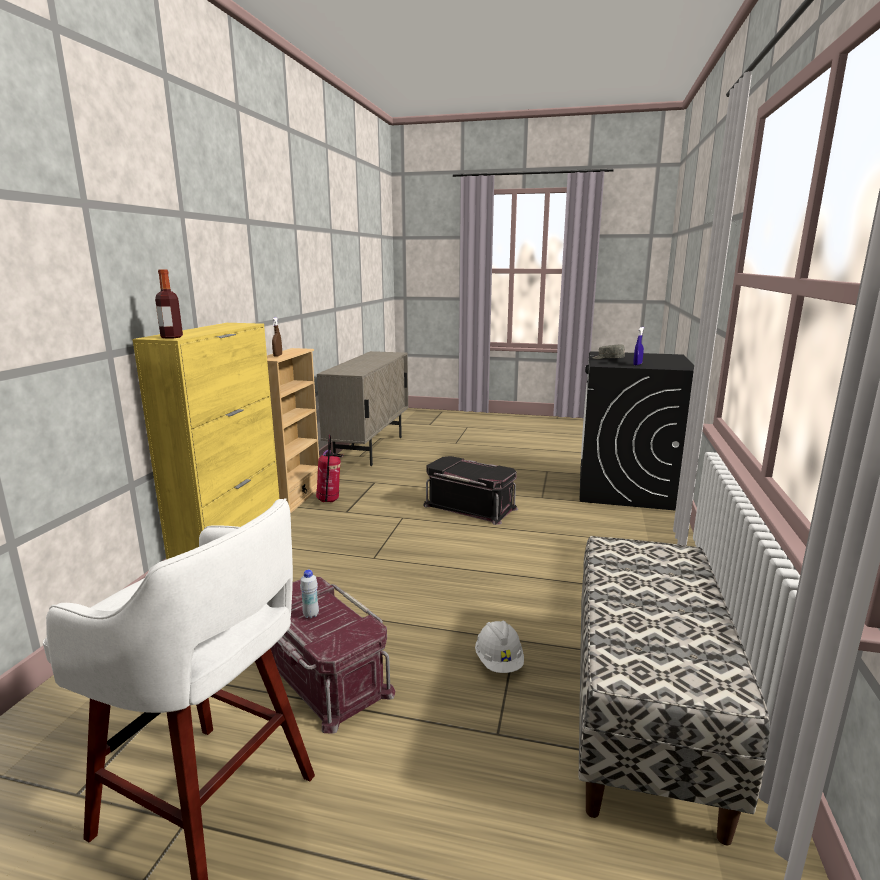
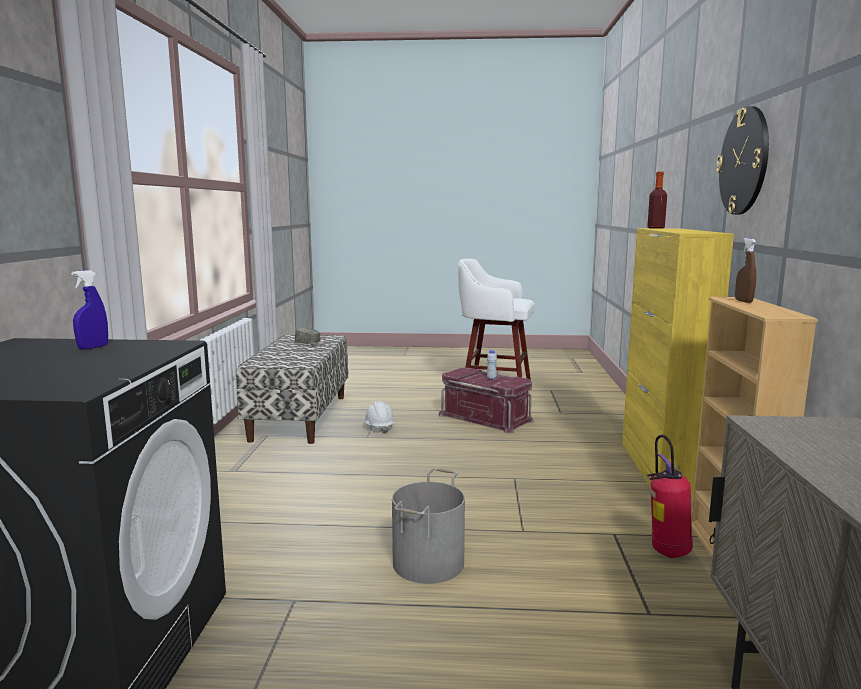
camera: 170 degrees right, 5 degrees down
black storage box [423,456,518,525] -> grey bucket [392,468,465,584]
grey cap [592,345,625,359] -> grey cap moved to [295,328,326,346]
none -> wall clock [716,106,769,215]

